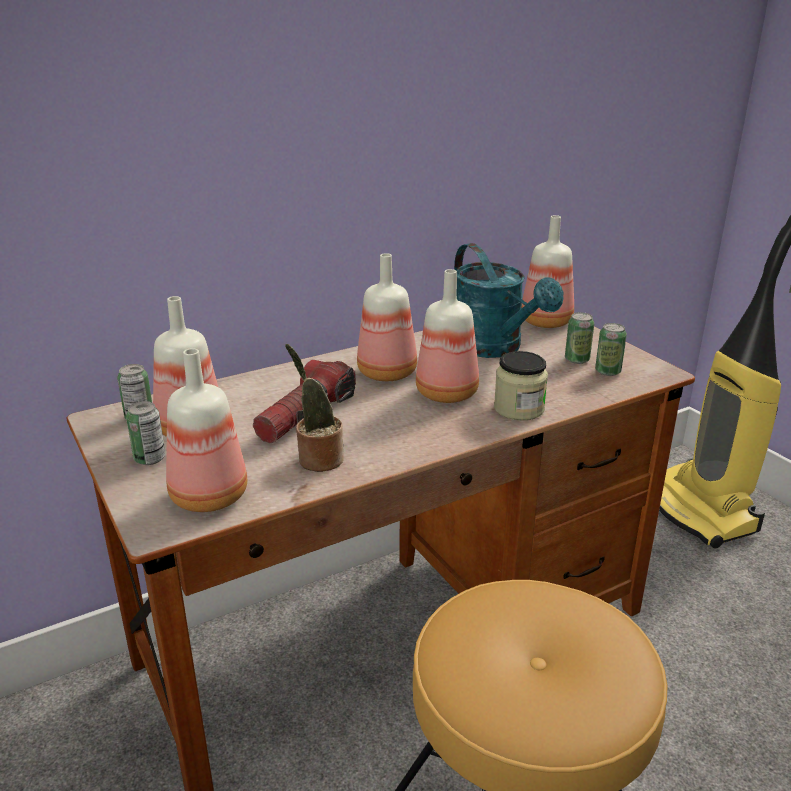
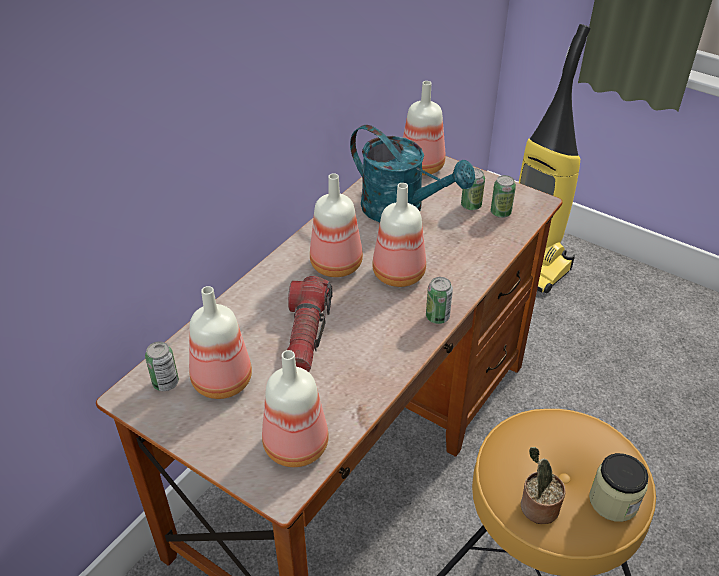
camera: 25 degrees left, 15 degrees up
can [126,401,165,465] -> can moved to [426,277,453,324]
potted plant [285,344,344,472] -> potted plant moved to [521,447,565,524]
jar [494,351,548,421] -> jar moved to [589,453,649,522]

